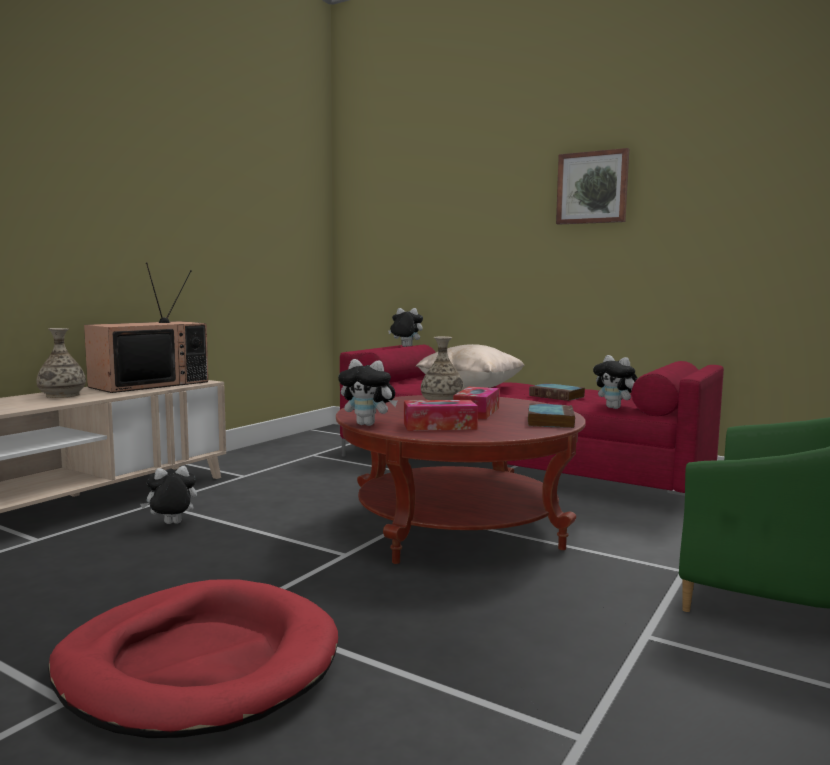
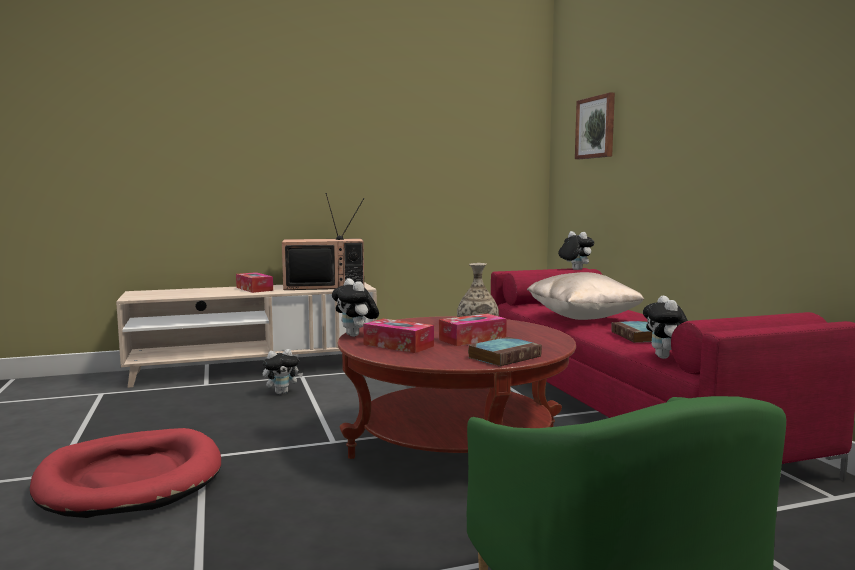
camera: 40 degrees right, 0 degrees up
vase [36,328,86,398] -> tissue box [236,272,273,293]
plush toy [140,466,197,524] -> plush toy turned 135 degrees clockwise [263,349,303,394]
picture [556,148,629,225] -> picture moved to [575,92,615,159]

